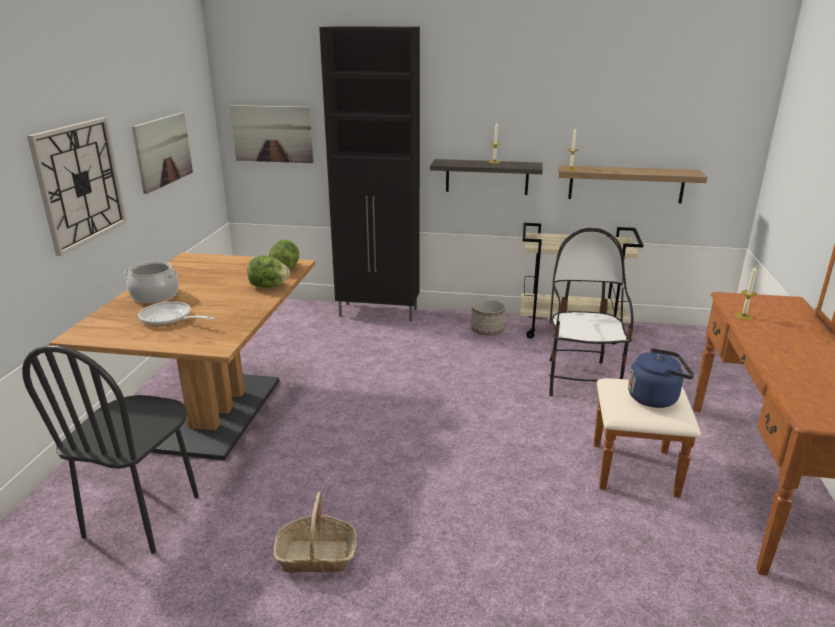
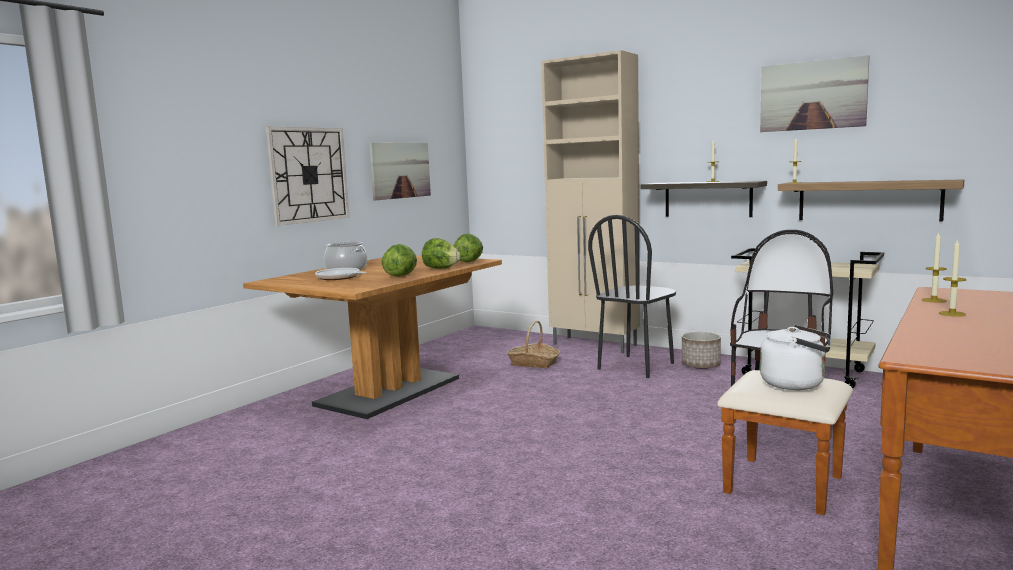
camera: 25 degrees right, 15 degrees down
black chair [22,345,199,554] -> black chair moved to [588,215,676,378]
picture [230,105,314,163] -> picture moved to [760,55,870,132]
basket [274,492,357,573] -> basket moved to [507,321,560,368]
black cabinet [319,26,420,322] -> beige cabinet [541,50,640,353]
blue kettle [628,348,694,408] -> white kettle [760,325,831,390]
none -> lettuce [382,244,417,277]
none -> candle [939,239,966,317]

